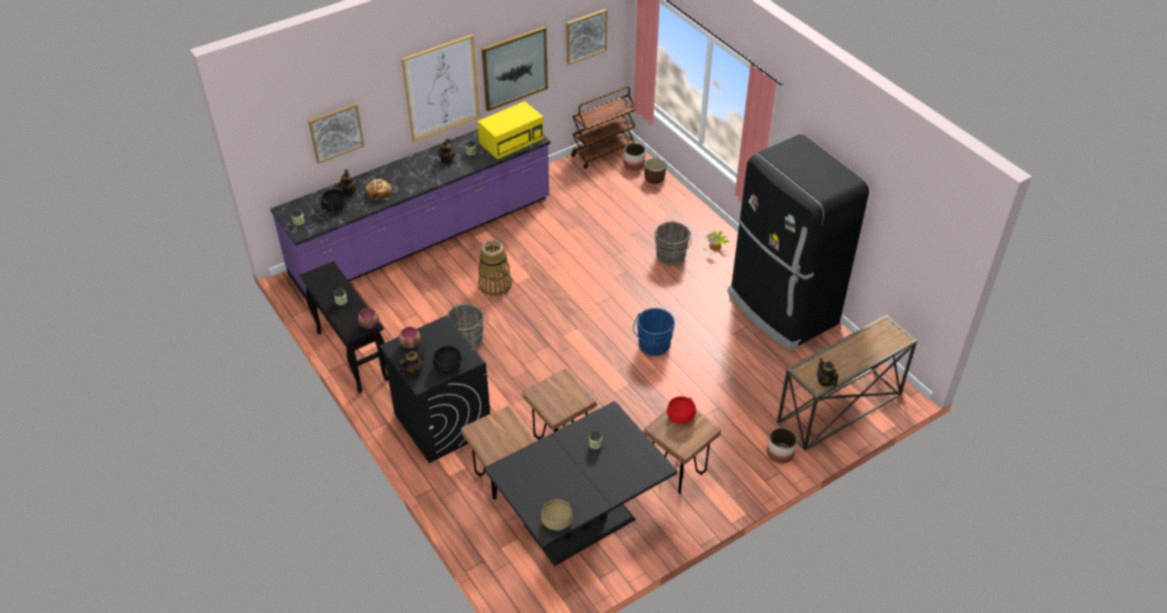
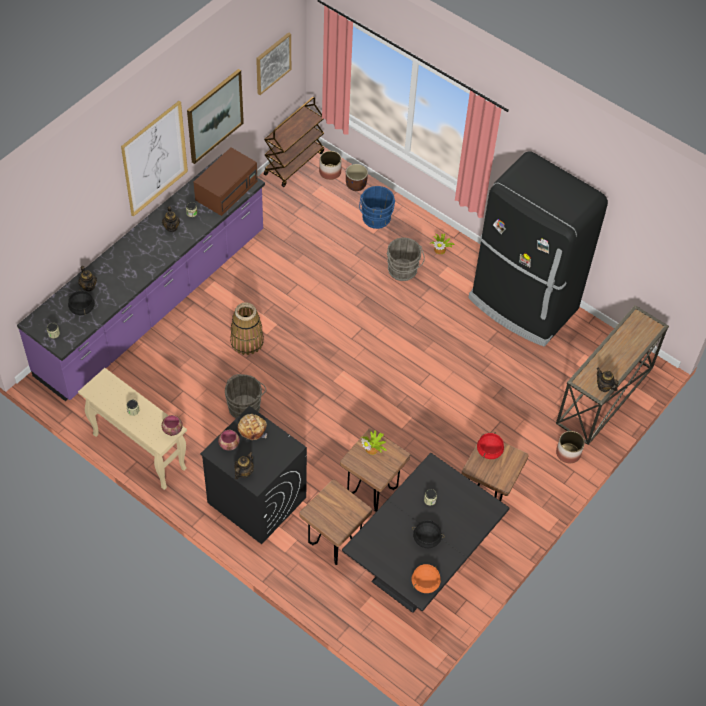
camera: 20 degrees left, 10 degrees up
black console table [300,261,388,393] -> beige console table [78,368,187,490]
picture [308,103,364,164] -> none
bread [365,179,392,200] -> bread moved to [238,414,267,440]
black cooking pot [433,346,463,373] -> black cooking pot moved to [412,520,445,549]
yellow microwave [477,101,544,159] -> brown microwave [194,147,258,216]
beige cooking pot [539,499,573,531] -> orange cooking pot [412,564,441,593]
blue bucket [633,308,675,356] -> blue bucket moved to [359,186,395,229]
none -> potted plant [361,430,386,455]

